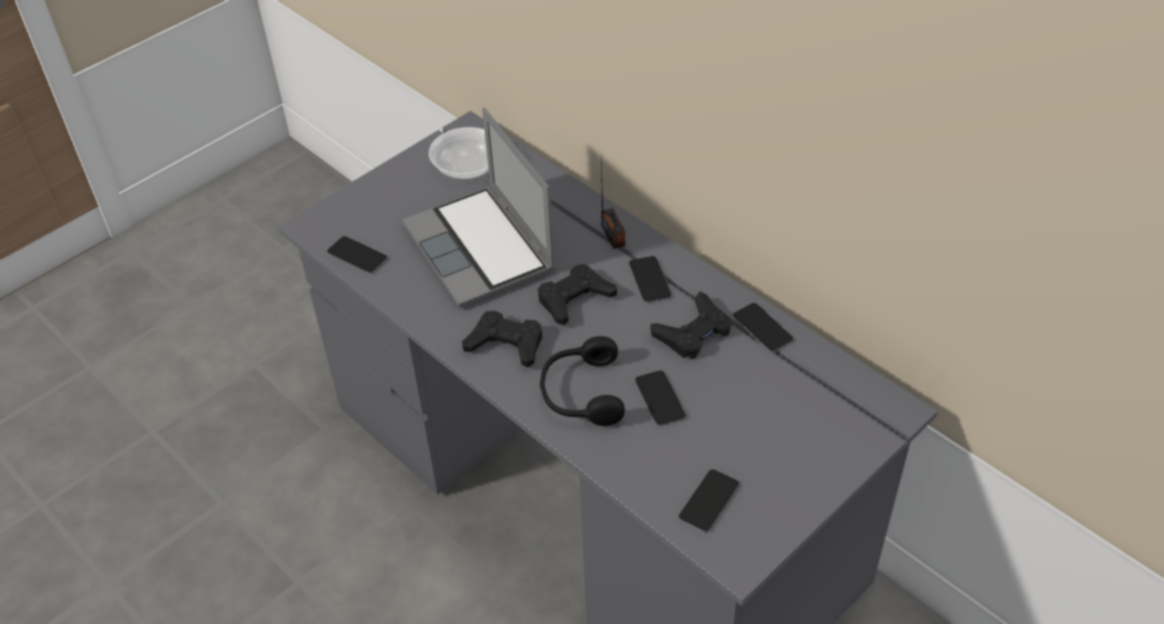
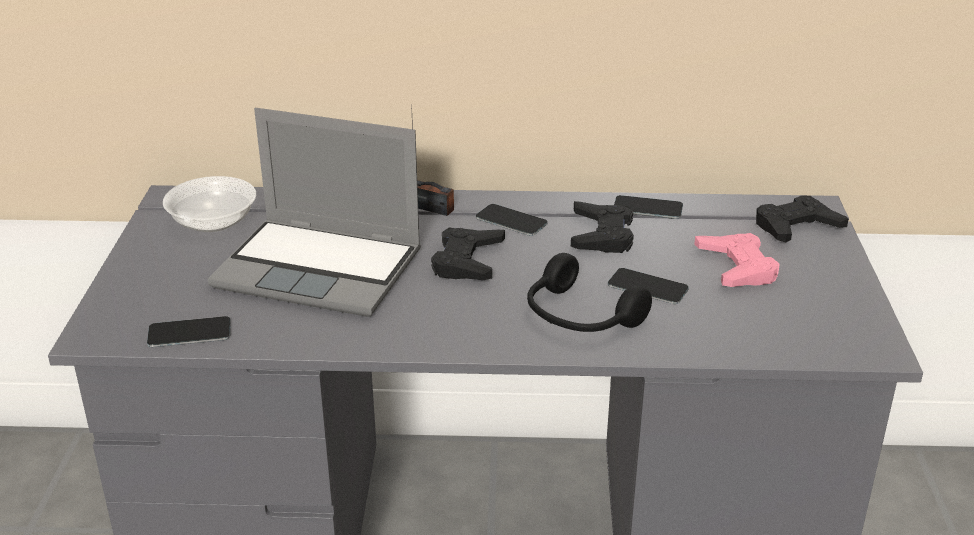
camera: 45 degrees left, 15 degrees down
black game controller [462,311,542,367] -> black game controller moved to [756,196,849,243]
phone [679,469,739,533] -> none
none -> pink game controller [694,233,779,287]

